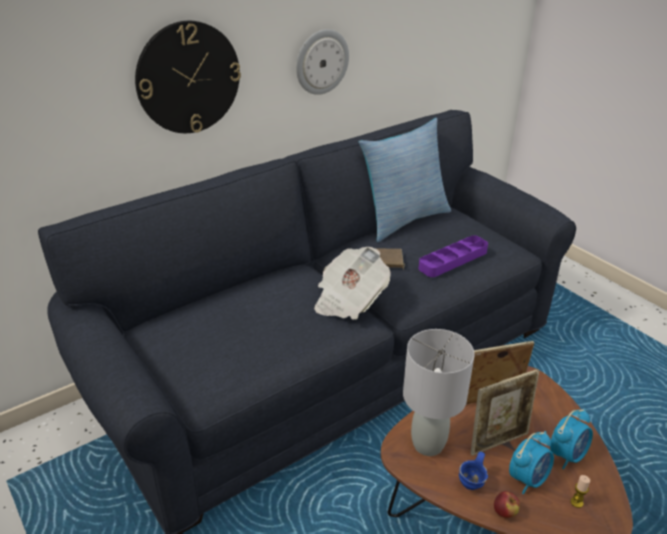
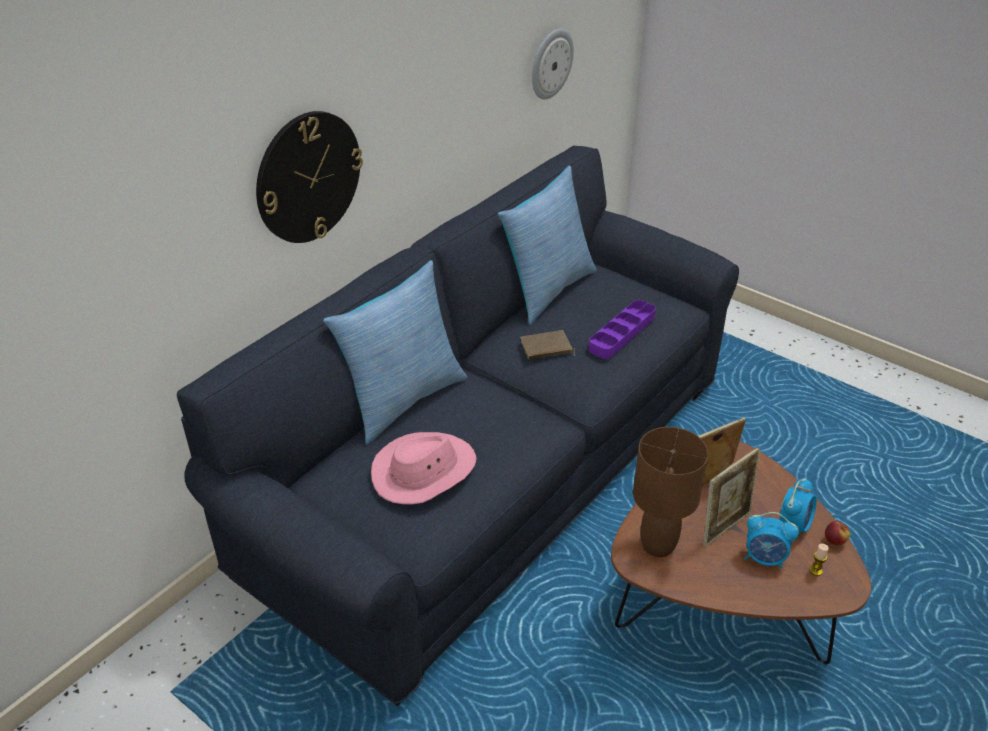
camera: 15 degrees left, 5 degrees up
wall clock [296,29,349,95] -> wall clock moved to [532,29,574,99]
newspaper [314,247,390,320] -> none
grey table lamp [403,329,475,456] -> brown table lamp [633,427,708,557]
blue mug [459,452,488,490] -> none
apple [494,491,520,518] -> apple moved to [825,521,850,546]
alarm clock [509,431,554,495] -> alarm clock turned 75 degrees clockwise [744,512,799,569]
none -> pillow [323,260,467,445]
none -> pink hat [371,432,477,504]

